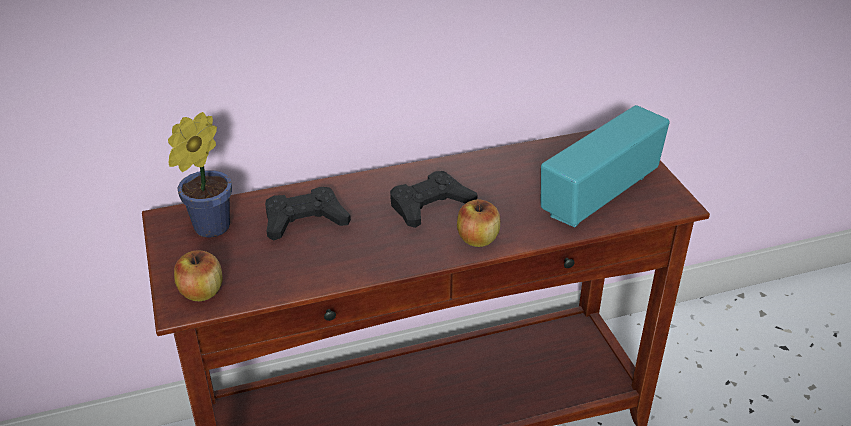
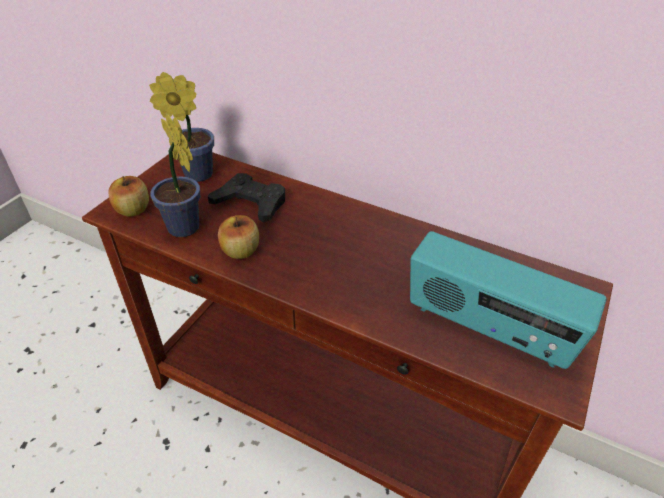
camera: 45 degrees right, 5 degrees up
black game controller [390,171,477,228] -> none
apple [457,199,500,247] -> apple moved to [218,215,259,259]
radio [541,105,669,227] -> radio turned 150 degrees counterclockwise [410,231,607,369]
none -> potted plant [150,113,200,237]

